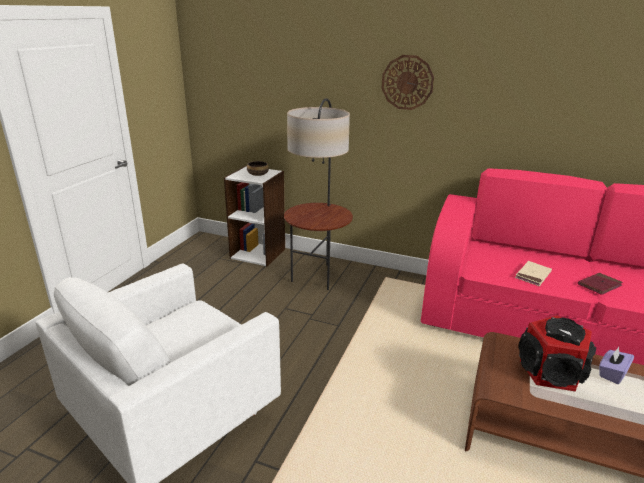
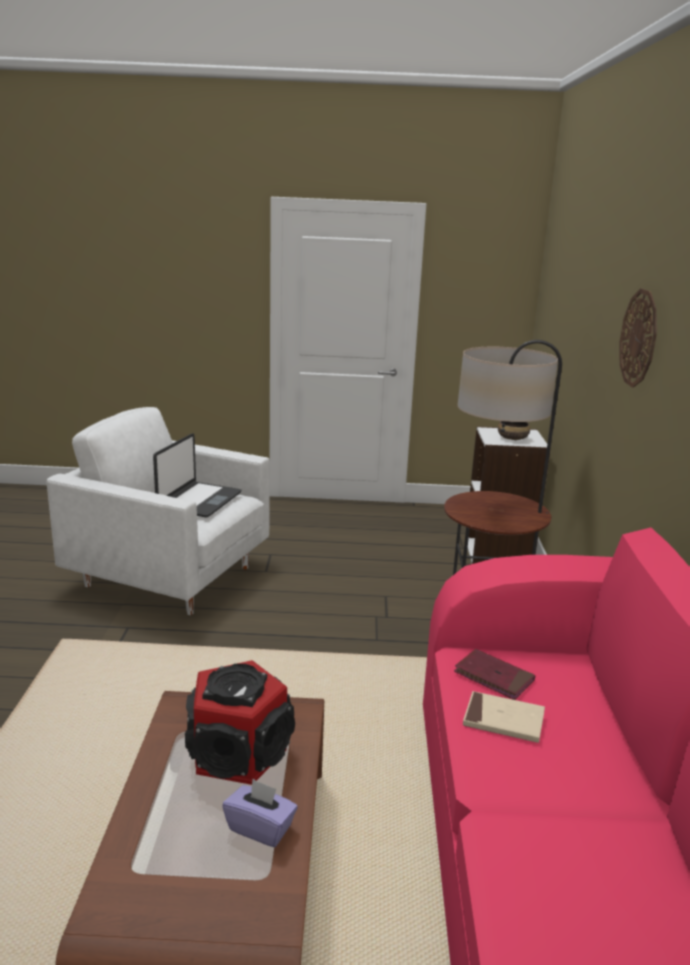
camera: 70 degrees right, 5 degrees down
red book [578,273,623,295] -> red book moved to [454,649,535,700]
none -> laptop [153,433,241,517]

